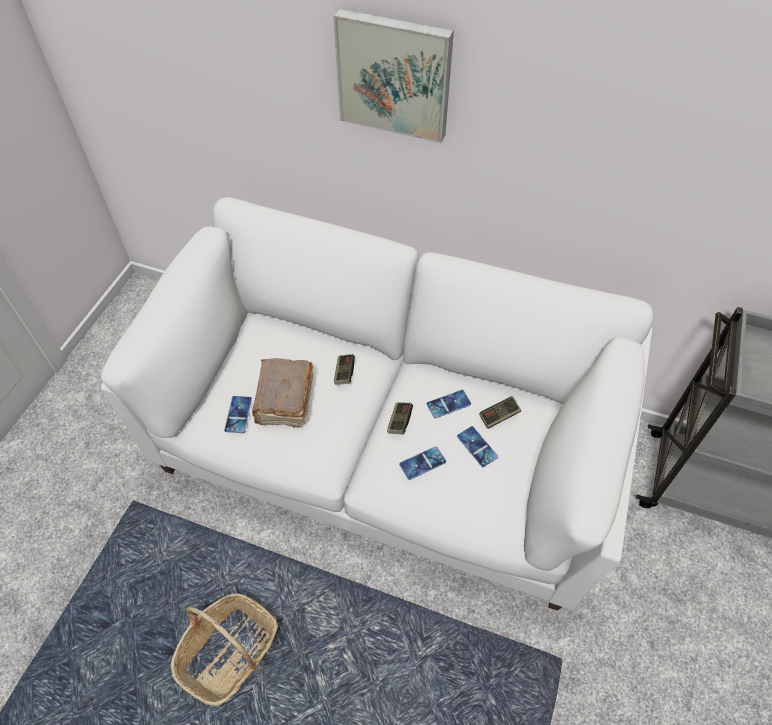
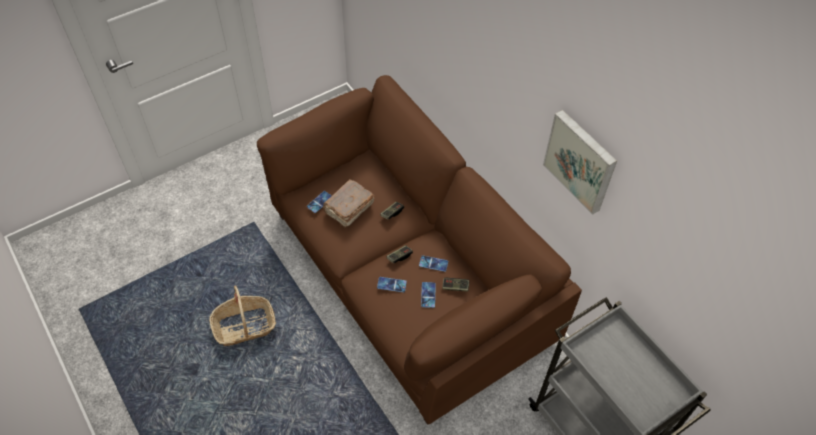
camera: 35 degrees right, 0 degrees up
white sofa [101,197,654,611] -> brown sofa [257,75,582,425]
picture [334,9,454,143] -> picture moved to [543,110,617,215]

